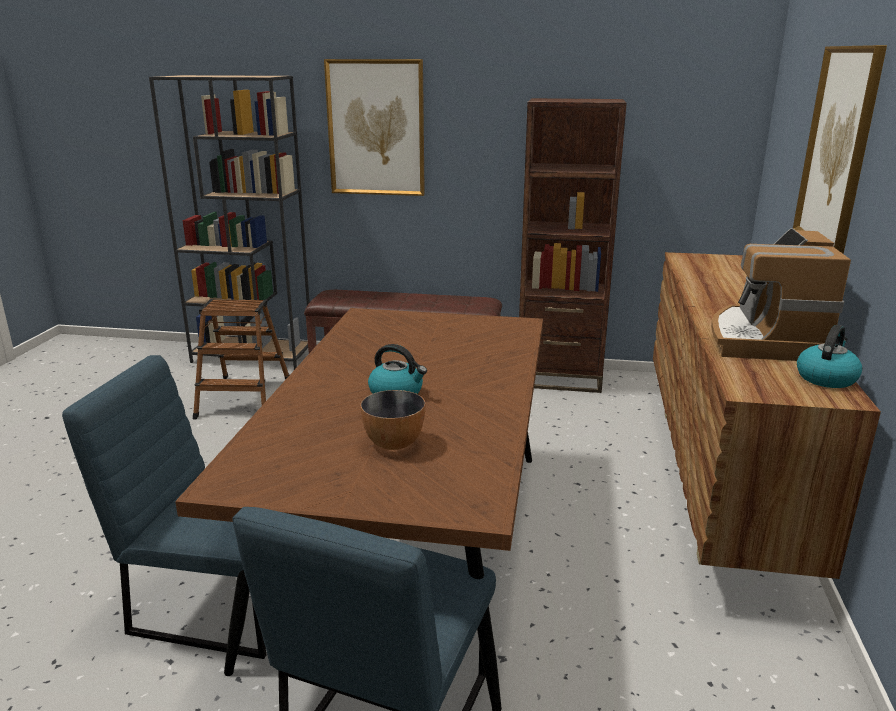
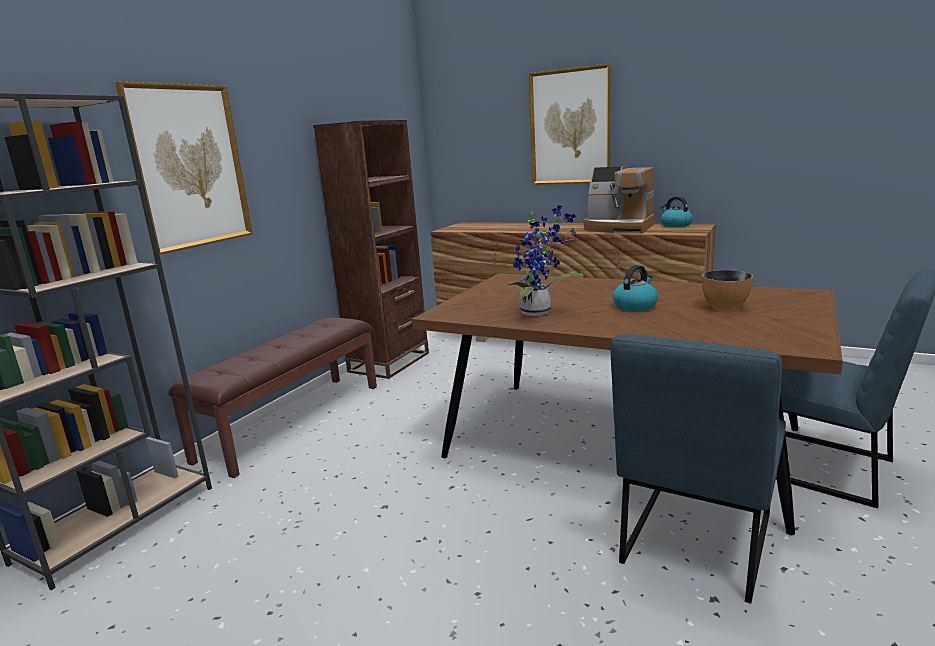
camera: 70 degrees left, 5 degrees down
brown step ladder [193,299,289,420] -> none
none -> potted plant [503,205,584,316]

